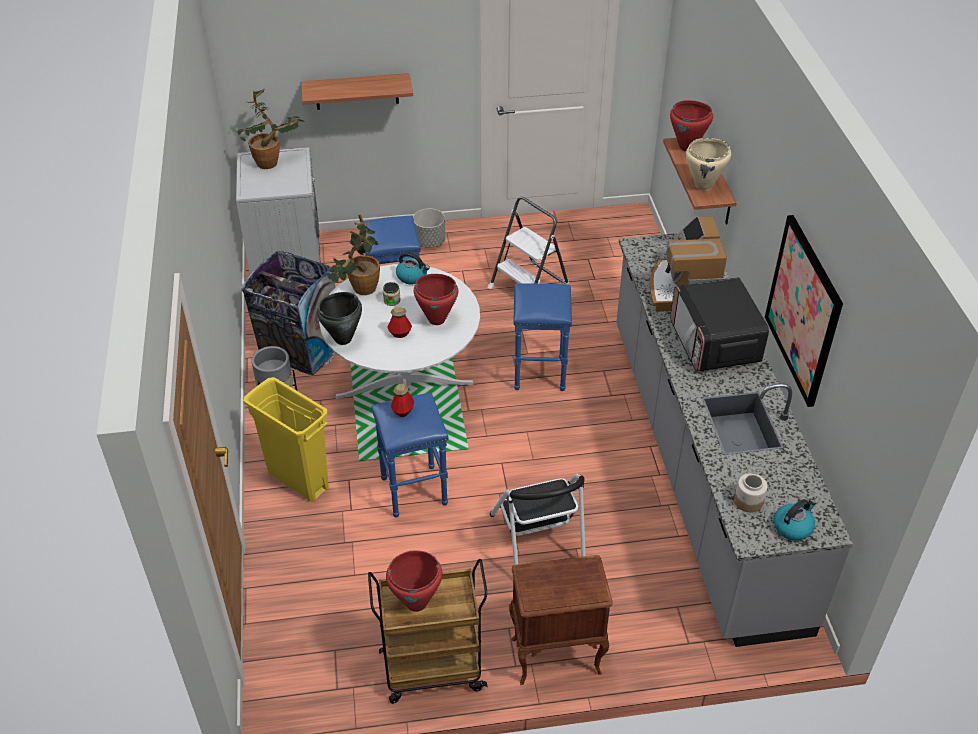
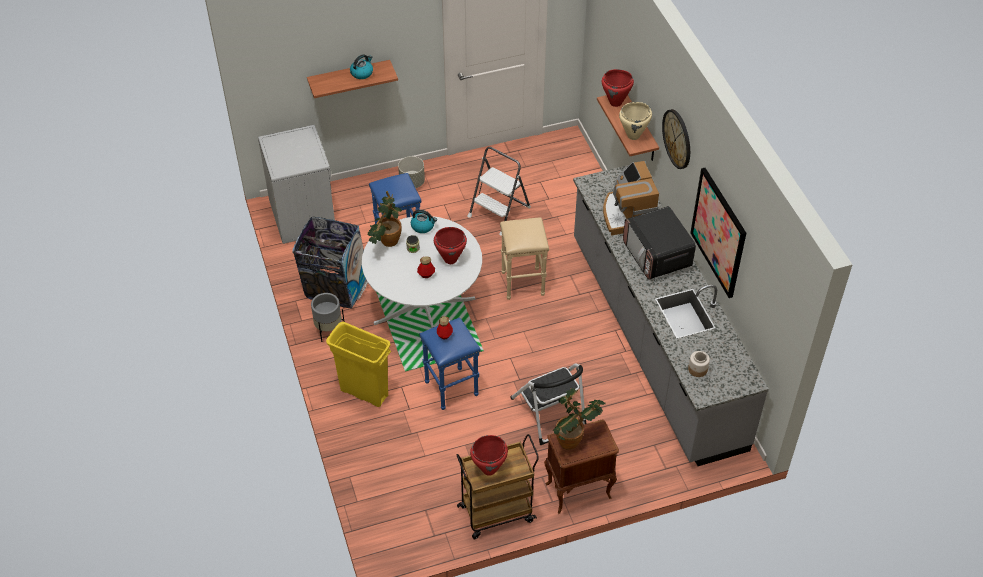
camera: 10 degrees left, 5 degrees up
potted plant [236,88,304,169] -> potted plant moved to [553,388,606,450]
black cooking pot [317,292,362,345] -> none
blue stool [514,283,572,391] -> beige stool [500,217,549,300]
kettle [774,499,816,541] -> kettle moved to [350,54,373,79]
none -> wall clock [662,109,690,169]

